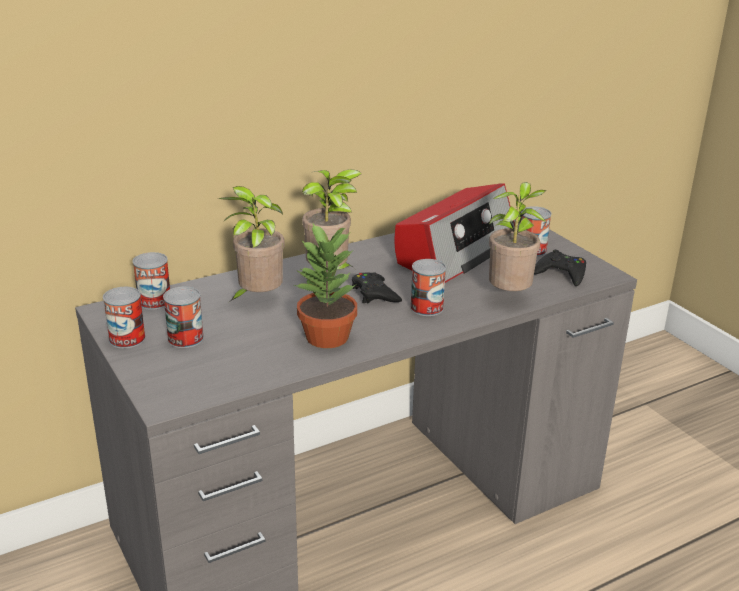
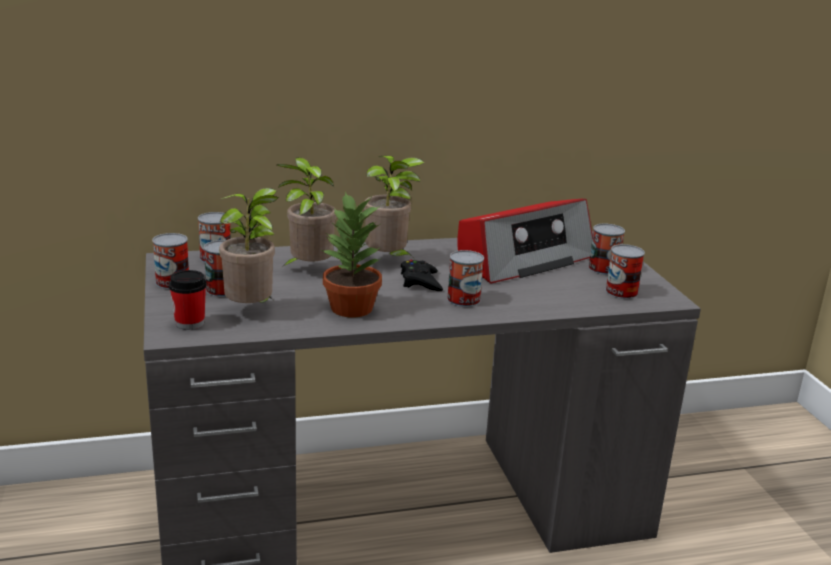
camera: 15 degrees right, 5 degrees down
potted plant [489,182,546,291] -> potted plant moved to [219,188,279,303]
black game controller [534,250,586,286] -> can [605,244,645,299]
none -> cup [169,270,207,330]

